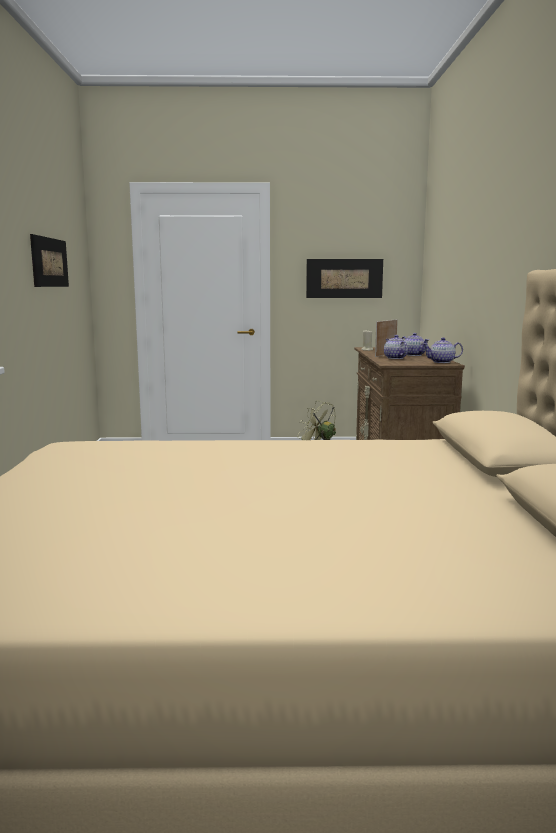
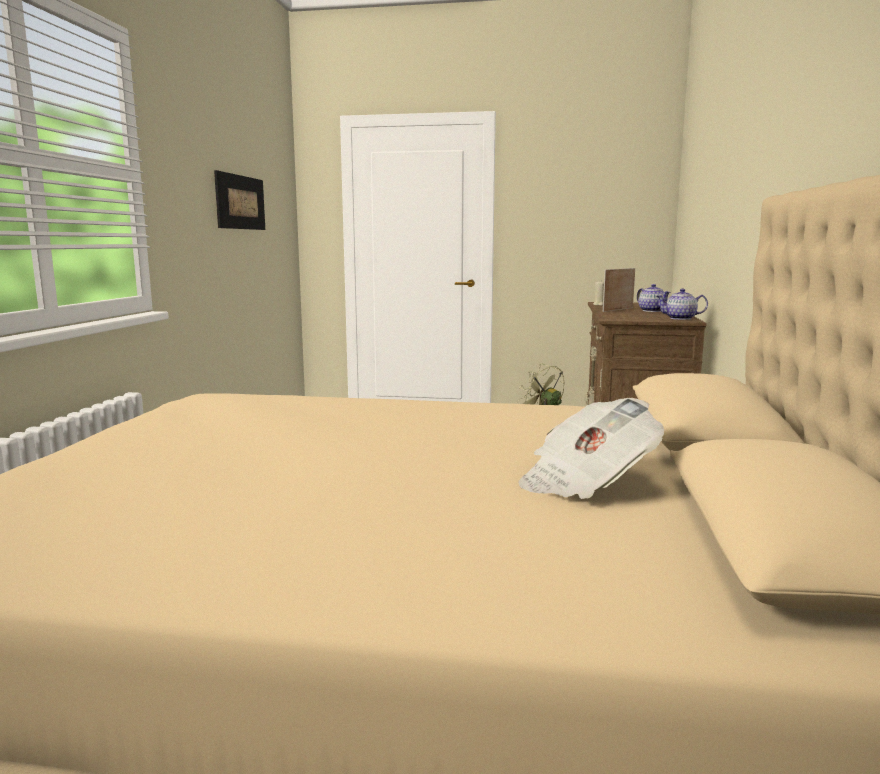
camera: 10 degrees right, 0 degrees up
picture [306,259,383,298] -> none
teapot [384,335,408,359] -> none
none -> newspaper [518,398,664,499]

